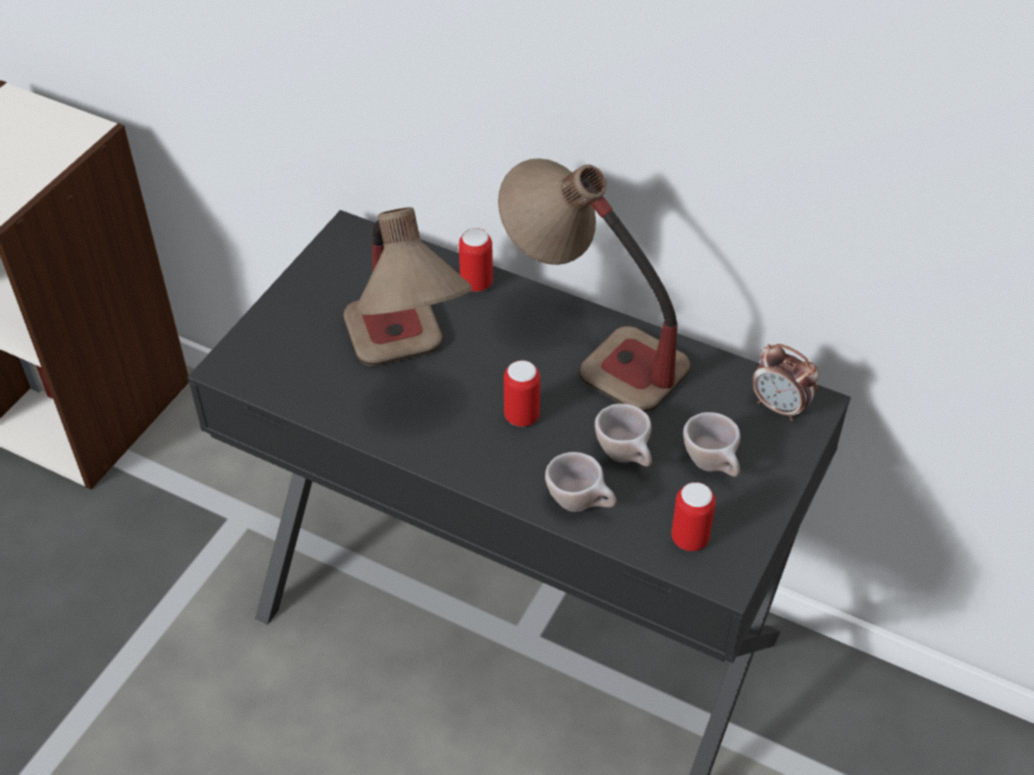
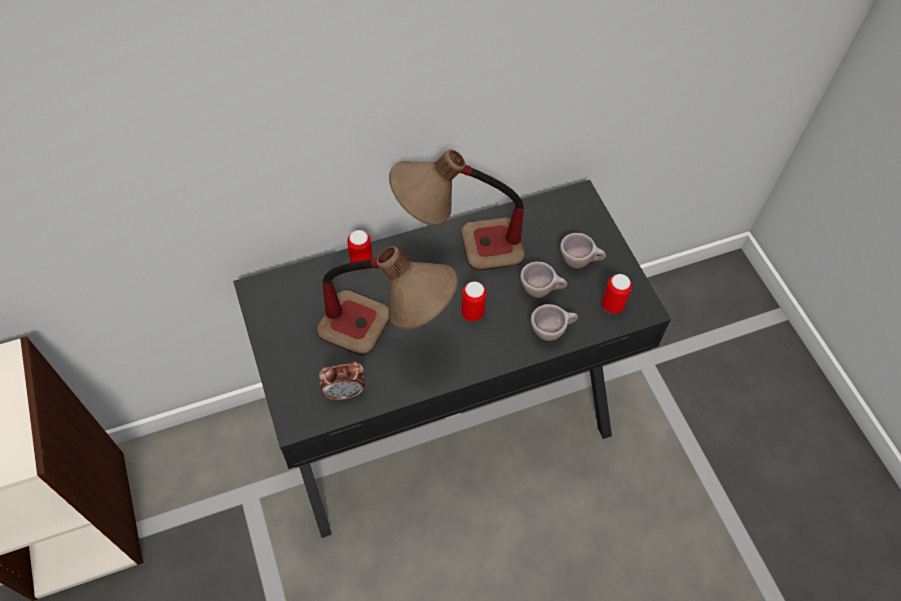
camera: 50 degrees left, 10 degrees up
alarm clock [752,344,819,421] -> alarm clock moved to [319,362,365,401]

